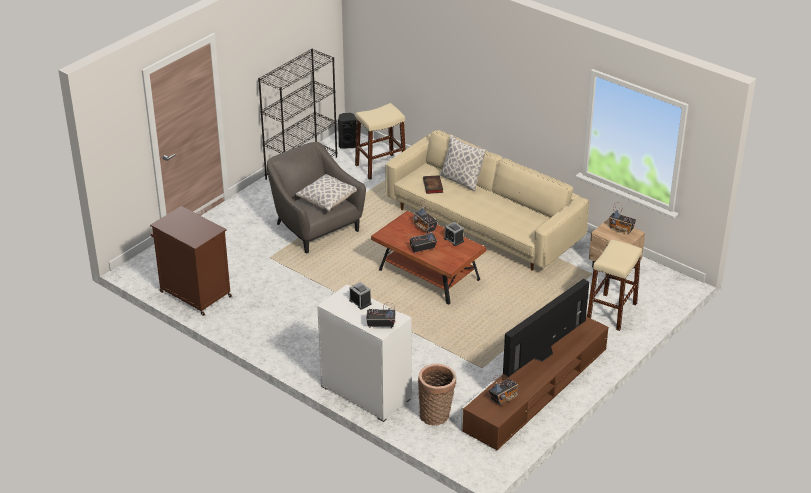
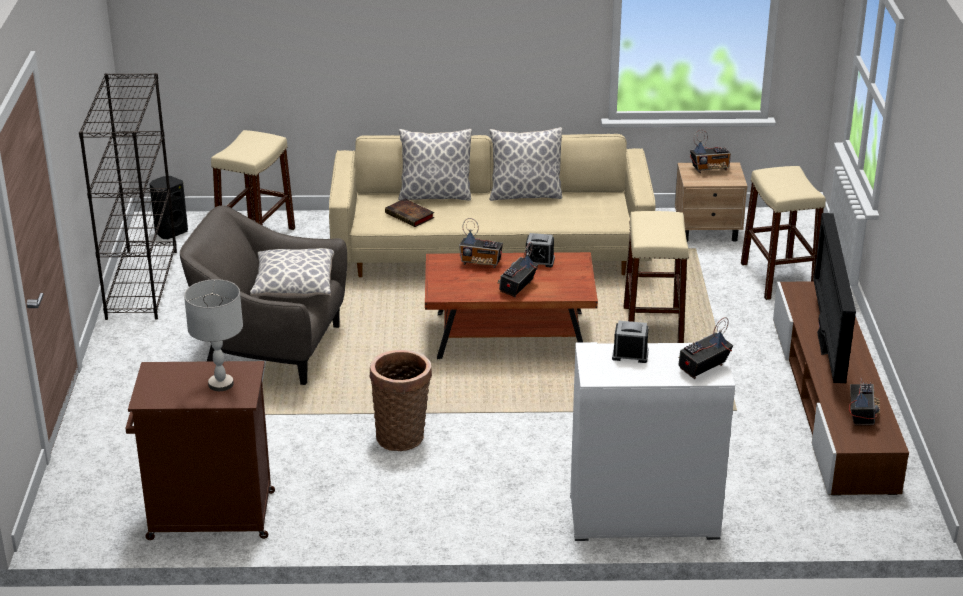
camera: 40 degrees left, 5 degrees down
basket [418,364,456,426] -> basket moved to [369,350,432,451]
none -> grey table lamp [184,279,243,391]
none -> pillow [489,127,562,201]
none -> beige stool [624,211,689,343]

